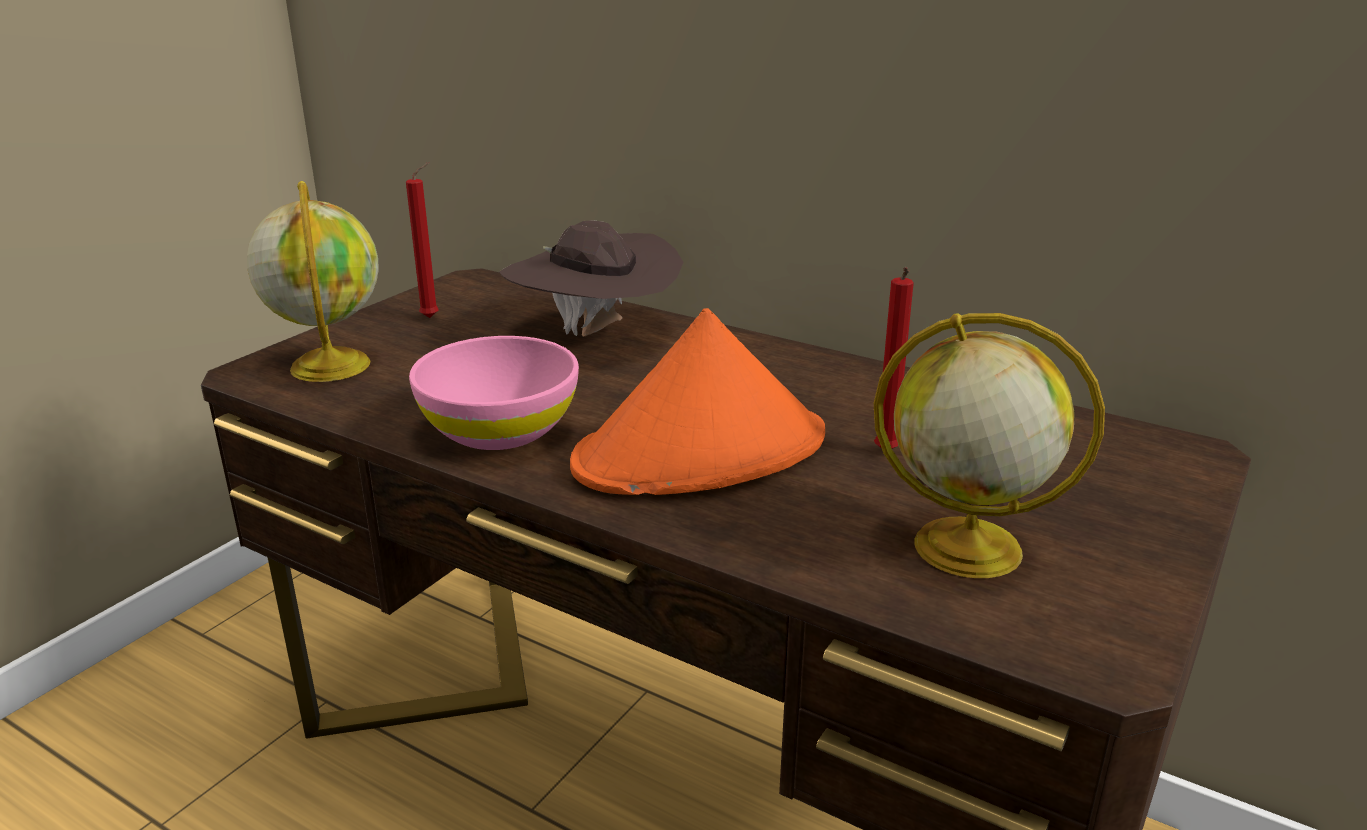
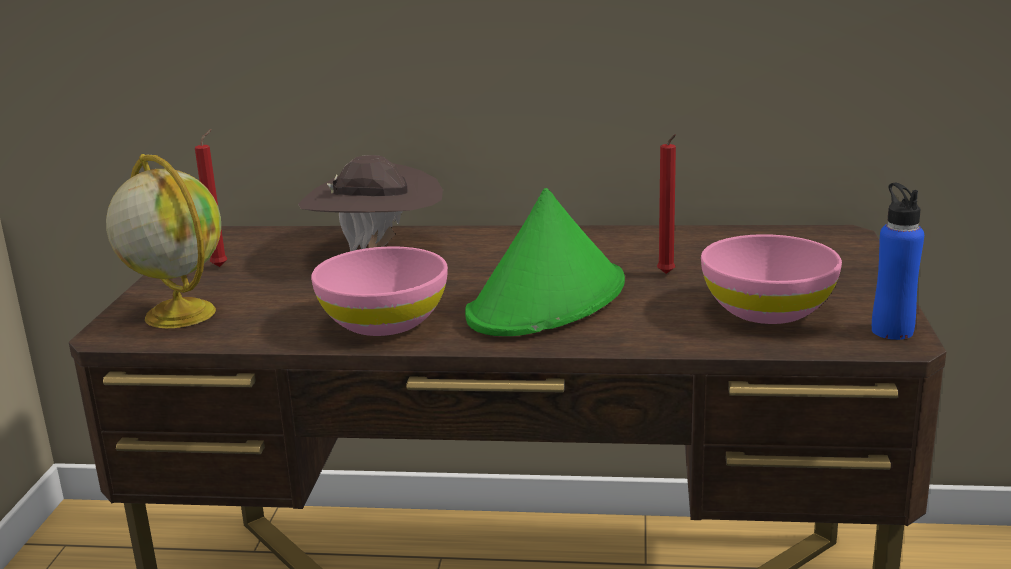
camera: 25 degrees left, 5 degrees down
orange hat [570,308,825,495] -> green hat [465,188,625,336]
globe [874,313,1105,578] -> pink bowl [701,234,842,324]
none -> blue bottle [872,183,924,340]

